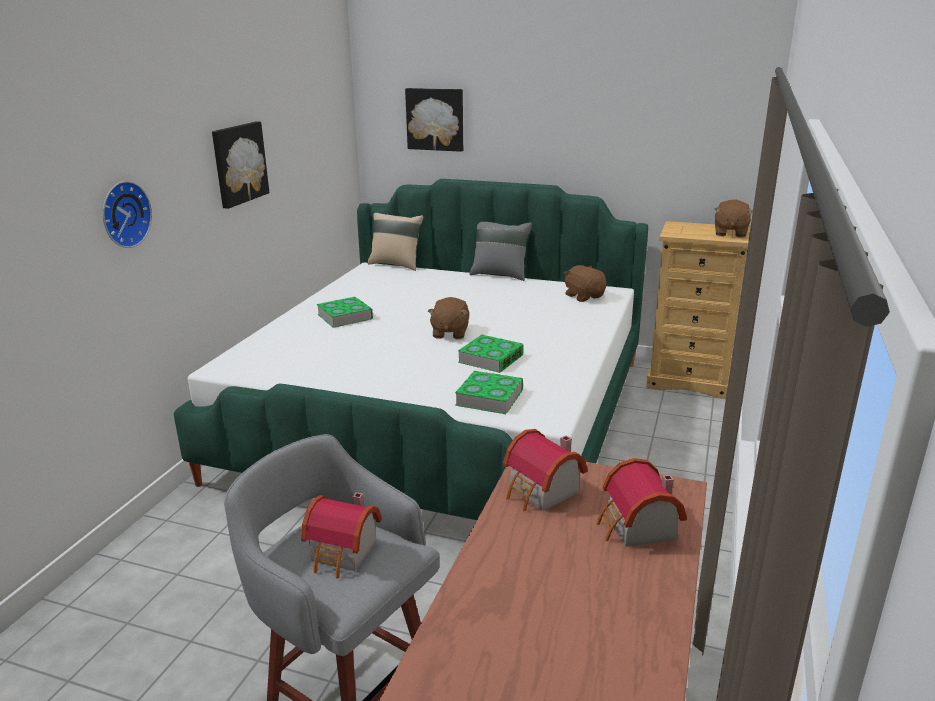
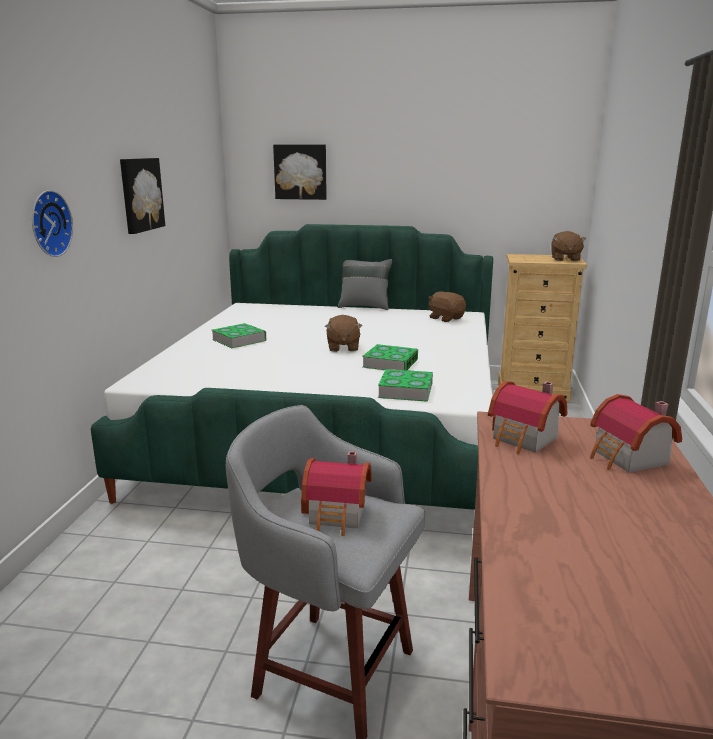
camera: 10 degrees left, 5 degrees down
beige pillow [367,213,423,271] -> none

